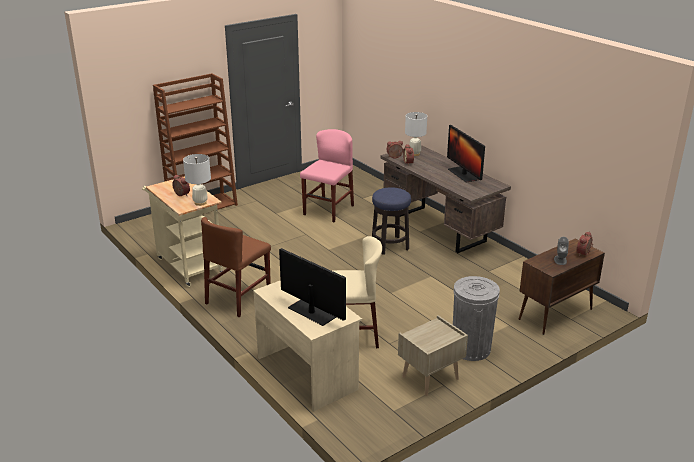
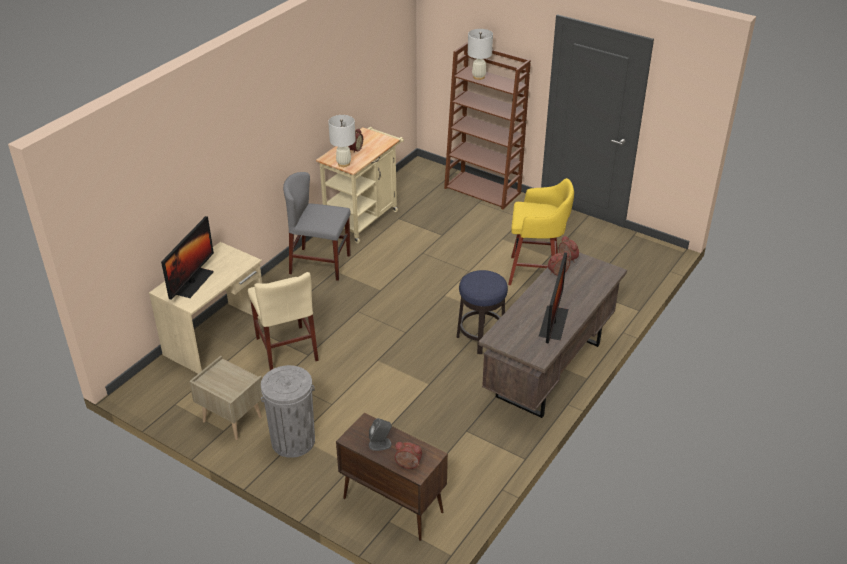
camera: 70 degrees right, 10 degrees up
brown chair [201,217,271,317] -> grey chair [283,172,351,281]
pink chair [300,129,354,222] -> yellow stool [508,178,574,285]
white table lamp [405,112,427,156] -> white table lamp moved to [468,29,493,80]
monitor [447,125,485,183] -> monitor turned 150 degrees clockwise [539,252,568,343]

